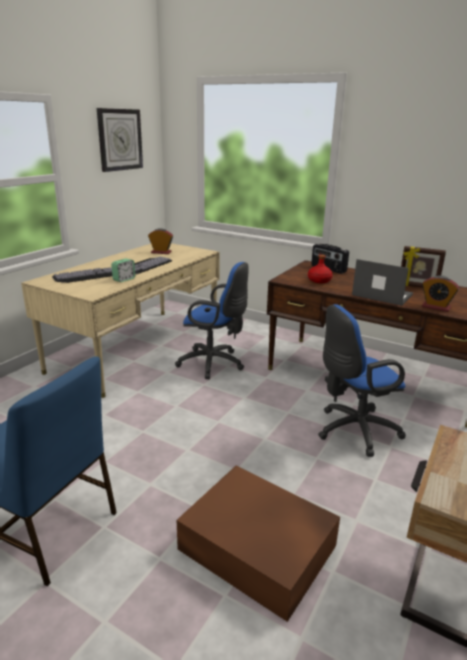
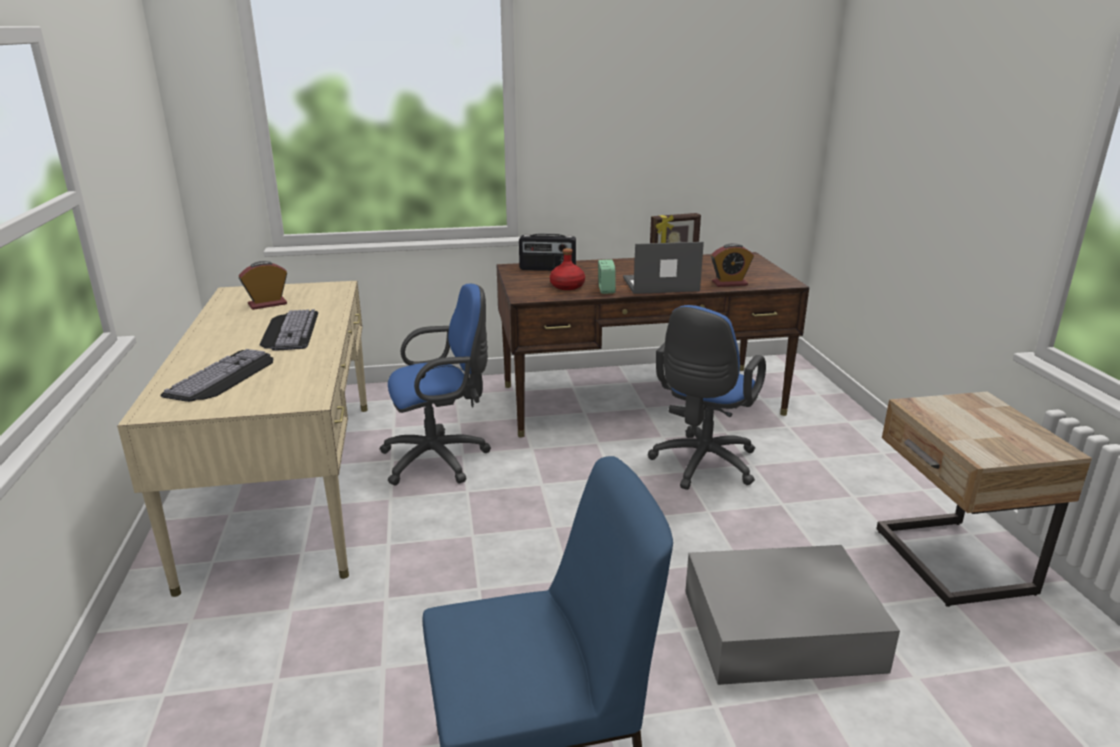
camera: 40 degrees left, 0 degrees up
wall clock [97,108,143,172] -> none
alarm clock [111,259,135,282] -> alarm clock moved to [598,259,616,294]
brown storage box [176,466,340,622] -> grey storage box [685,545,900,685]

